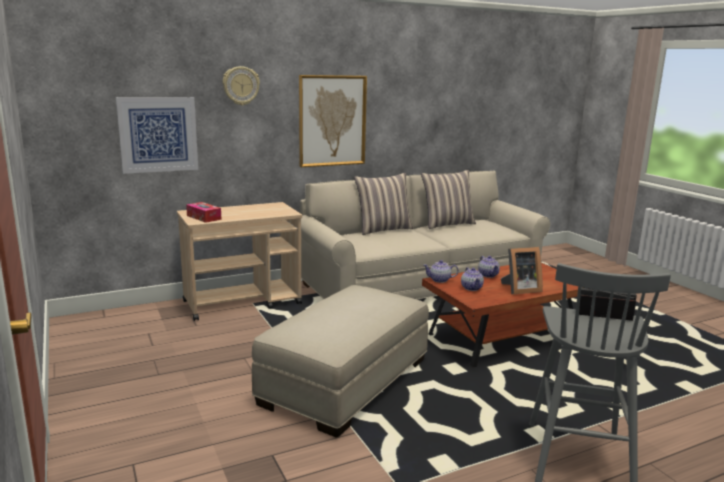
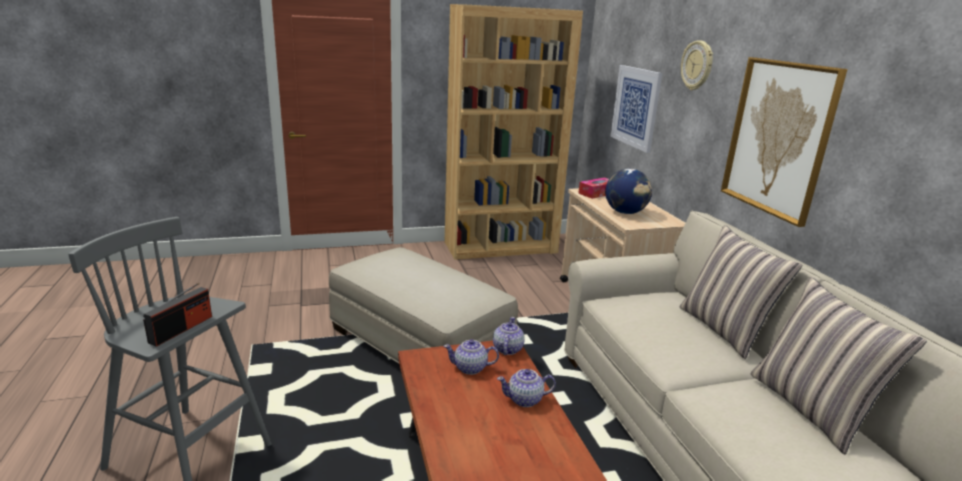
camera: 100 degrees right, 5 degrees up
picture frame [501,247,543,294] -> none
none -> brown bookcase [445,4,583,260]
none -> globe [605,169,652,214]

